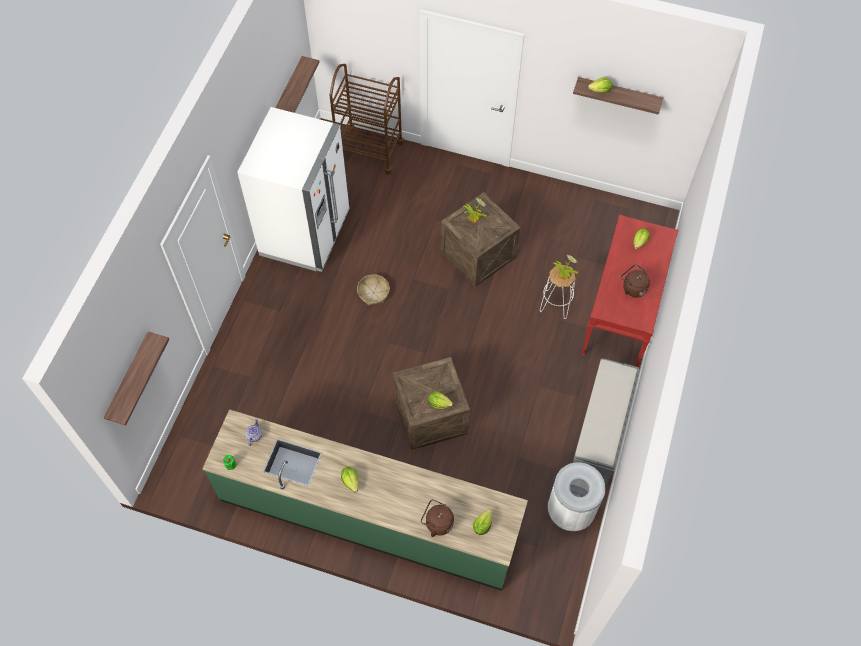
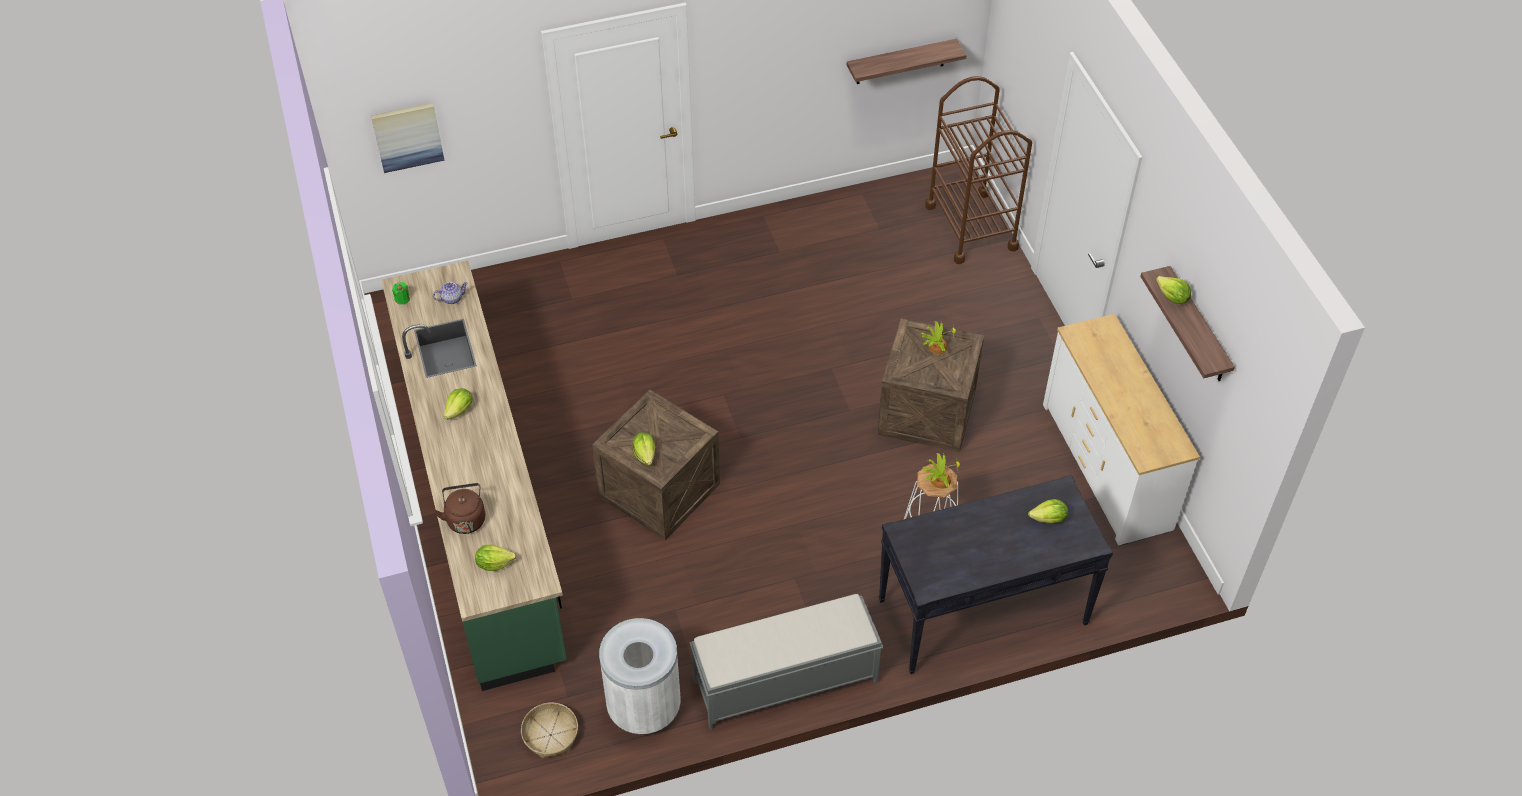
camera: 55 degrees right, 10 degrees down
shelf [104,332,169,426] -> picture [371,103,444,173]
white fridge [237,107,350,272] -> none
basket [357,274,390,305] -> basket moved to [521,703,578,758]
red console table [581,214,679,367] -> black console table [878,475,1113,674]
brown kettle [621,264,650,298] -> none
none -> white dresser [1043,314,1200,545]

